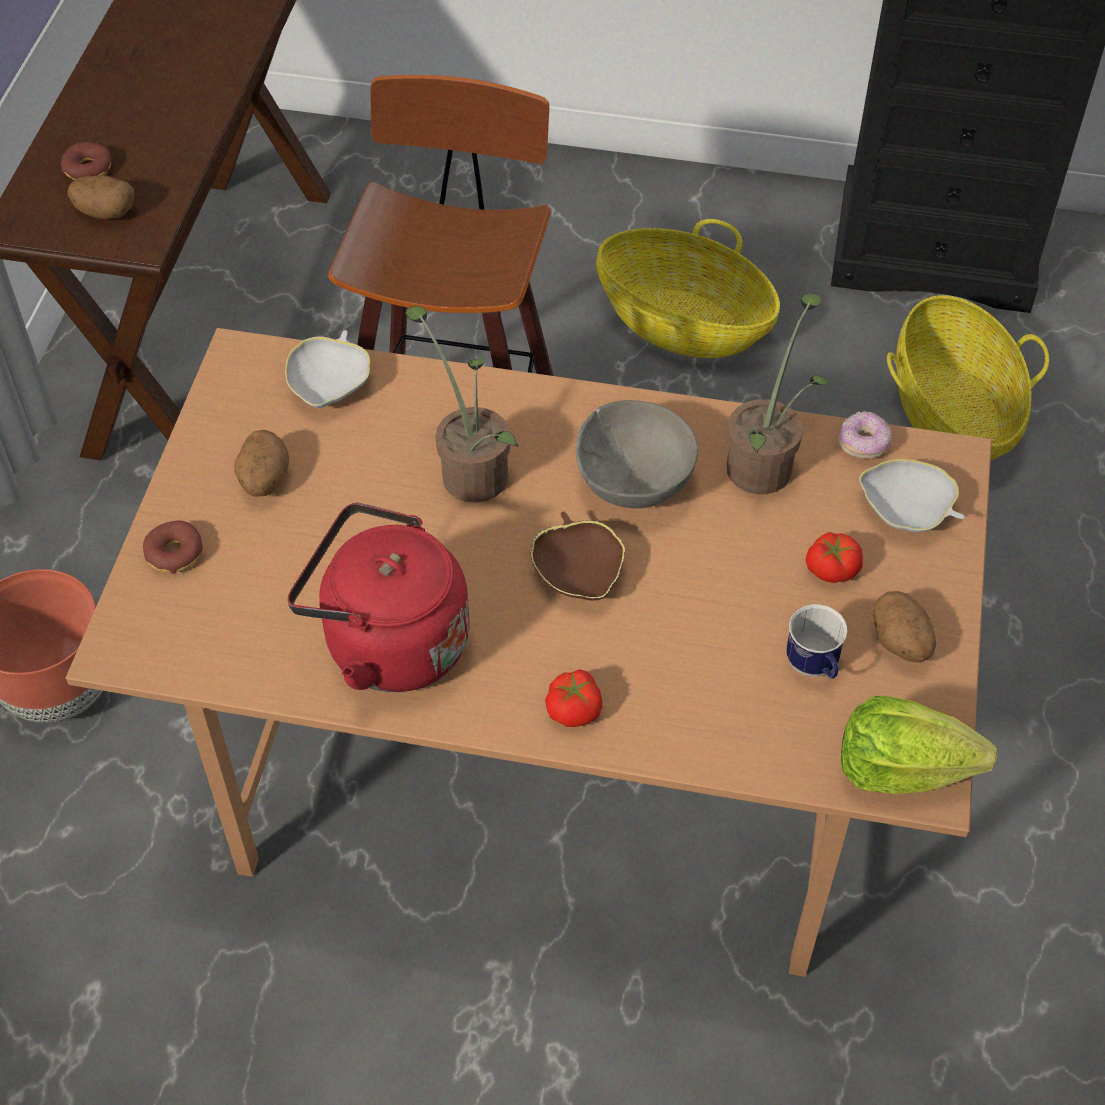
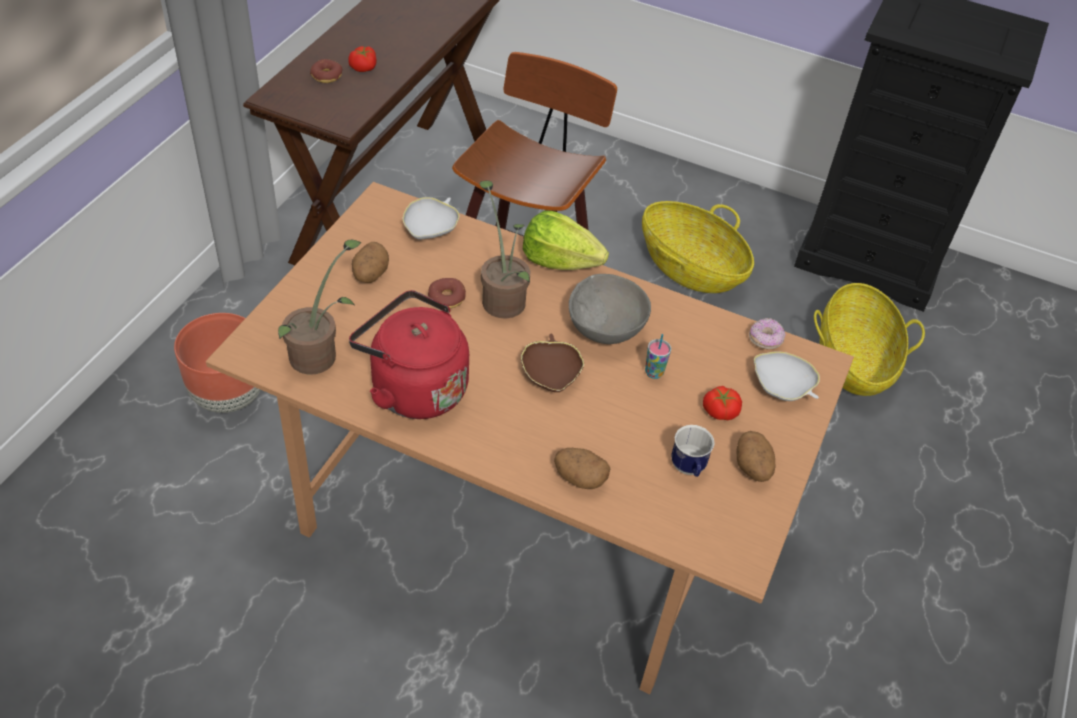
camera: 10 degrees right, 5 degrees down
potato [67,175,134,219] -> potato moved to [554,448,610,489]
donut [143,520,203,574] -> donut moved to [428,278,466,308]
tomato [545,669,602,727] -> tomato moved to [348,46,377,72]
potted plant [727,293,830,494] -> potted plant moved to [278,240,361,374]
lettuce [841,696,997,794] -> lettuce moved to [523,210,609,270]
none -> cup [645,334,671,379]

